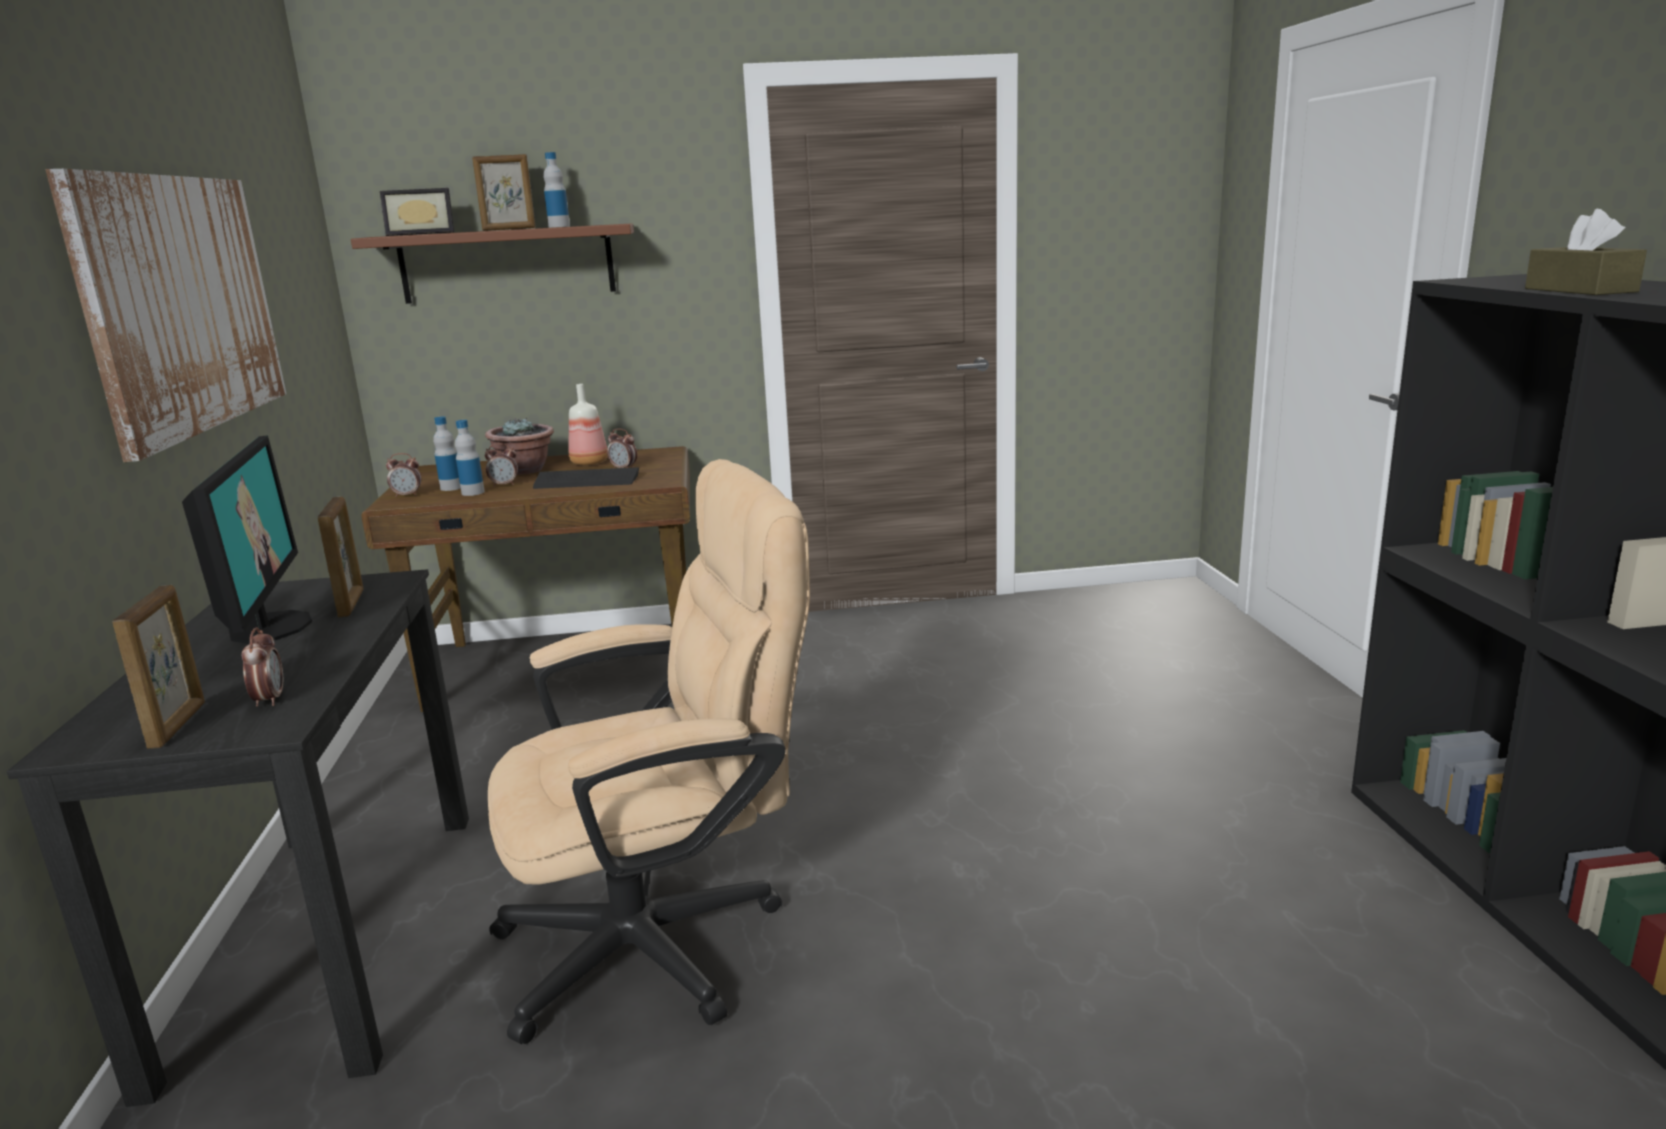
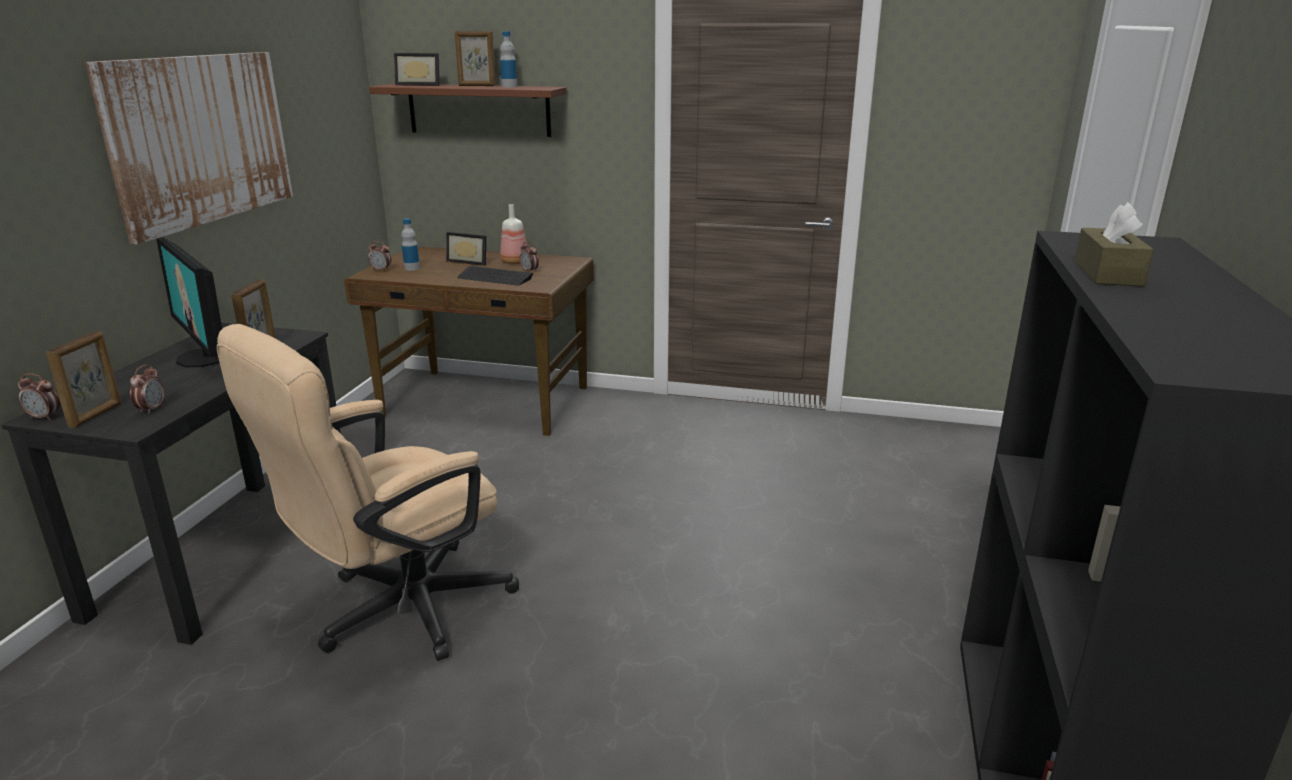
camera: 20 degrees right, 5 degrees up
monitor [182,435,312,644] -> monitor turned 135 degrees clockwise [156,237,222,367]
bottle [455,420,485,496] -> none
potted plant [485,417,554,475] -> picture frame [446,232,486,266]
alarm clock [485,443,518,487] -> alarm clock moved to [18,373,60,420]
beige office chair [488,459,810,1045] -> beige office chair turned 135 degrees clockwise [217,324,519,661]

